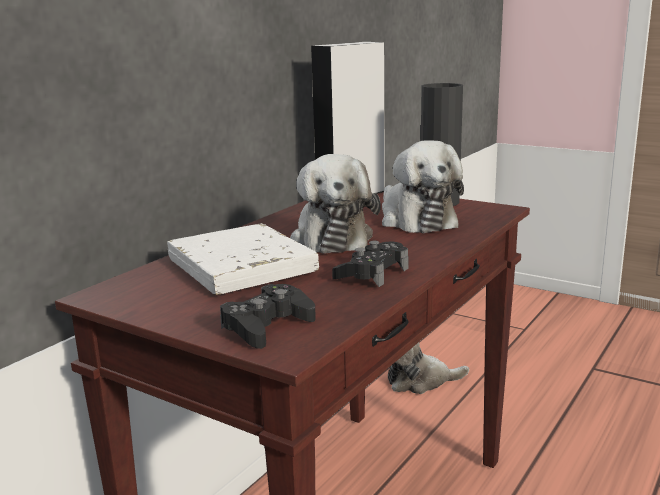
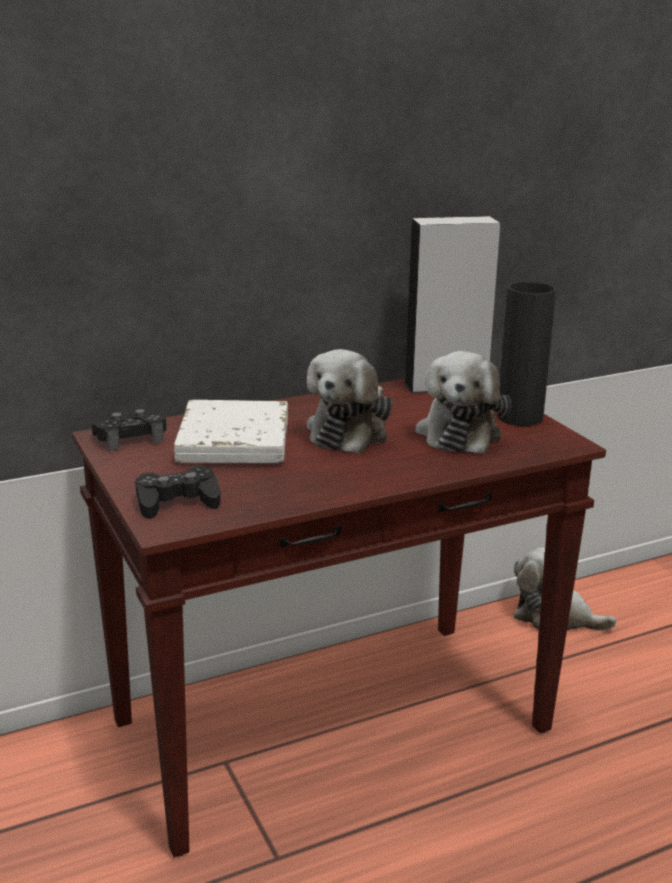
camera: 30 degrees right, 5 degrees up
black game controller [332,241,409,287] -> black game controller moved to [92,409,166,451]

